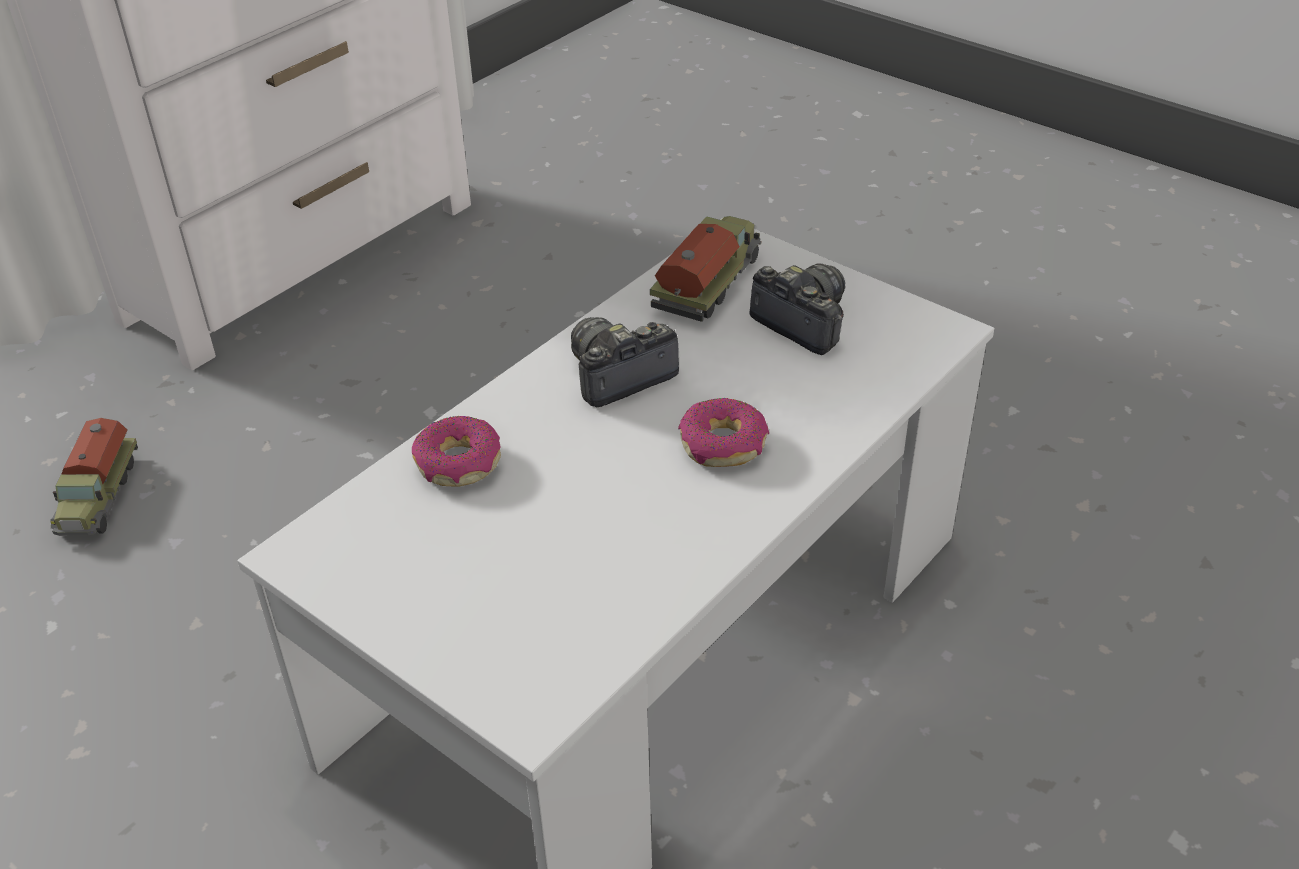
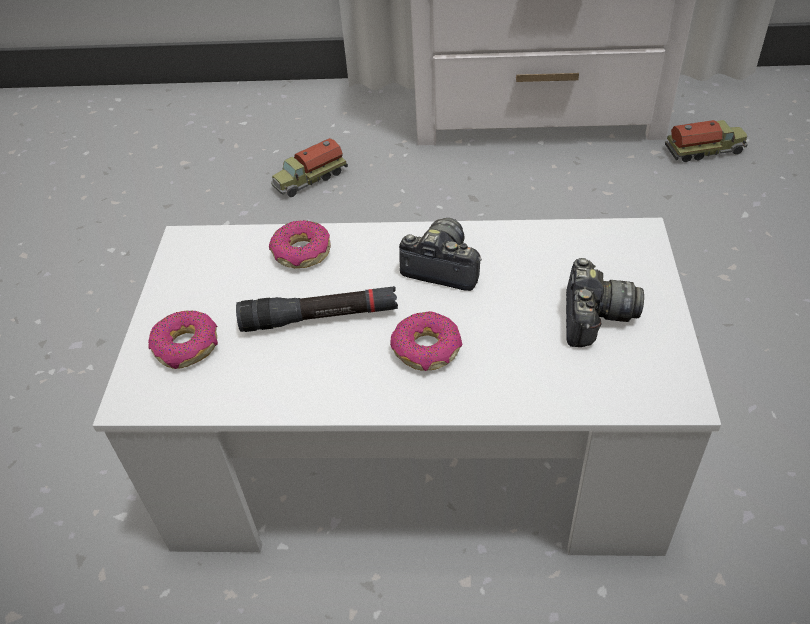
camera: 55 degrees right, 5 degrees up
toy truck [650,216,762,322] -> toy truck moved to [665,120,748,162]
none -> donut [148,310,218,369]
none -> black flashlight [236,286,398,332]

